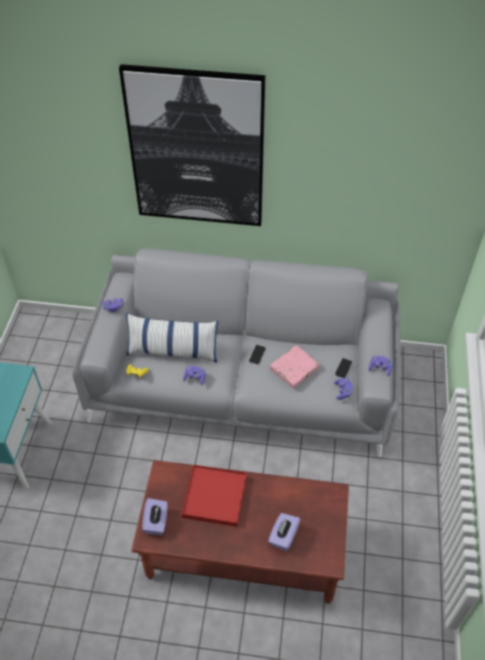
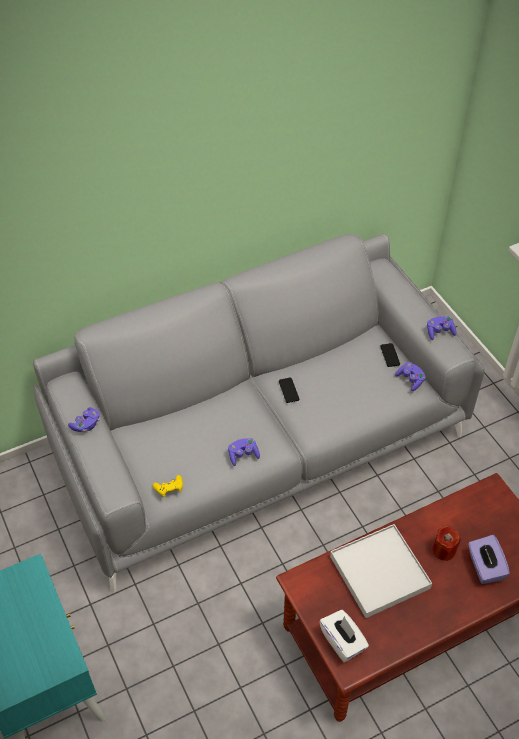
camera: 35 degrees left, 0 degrees up
picture [119,64,265,226] -> none
pillow [126,313,218,363] -> none
purple tissue box [142,498,168,535] -> white tissue box [319,610,369,662]
red tray [181,465,247,527] -> white tray [330,524,432,618]
pink book [270,345,320,388] -> none
none -> red candle [433,525,460,561]

